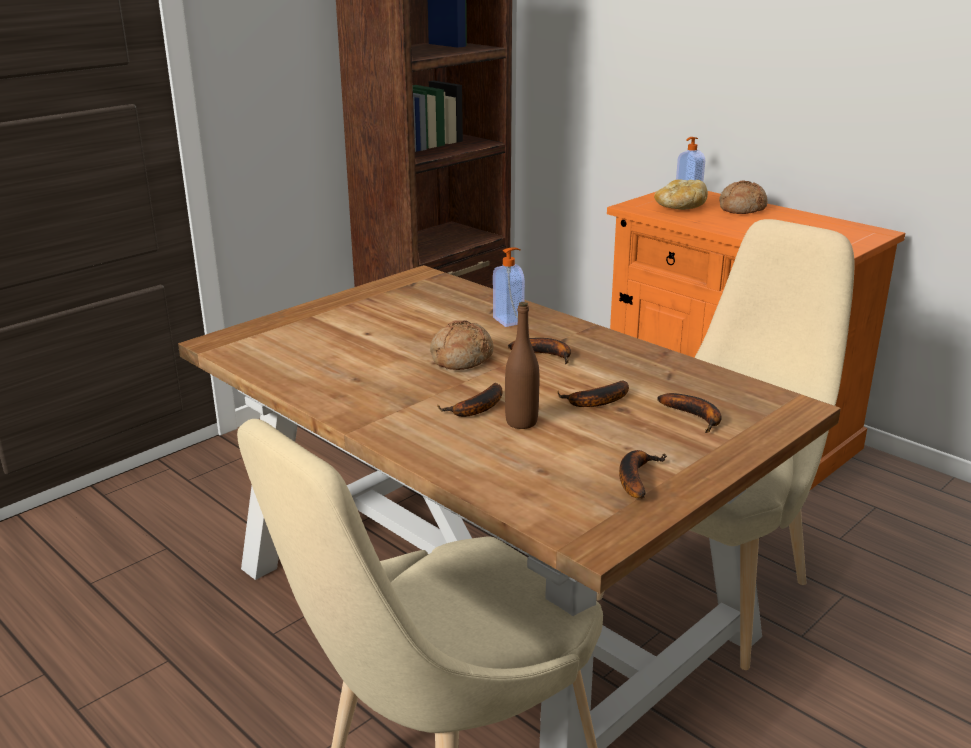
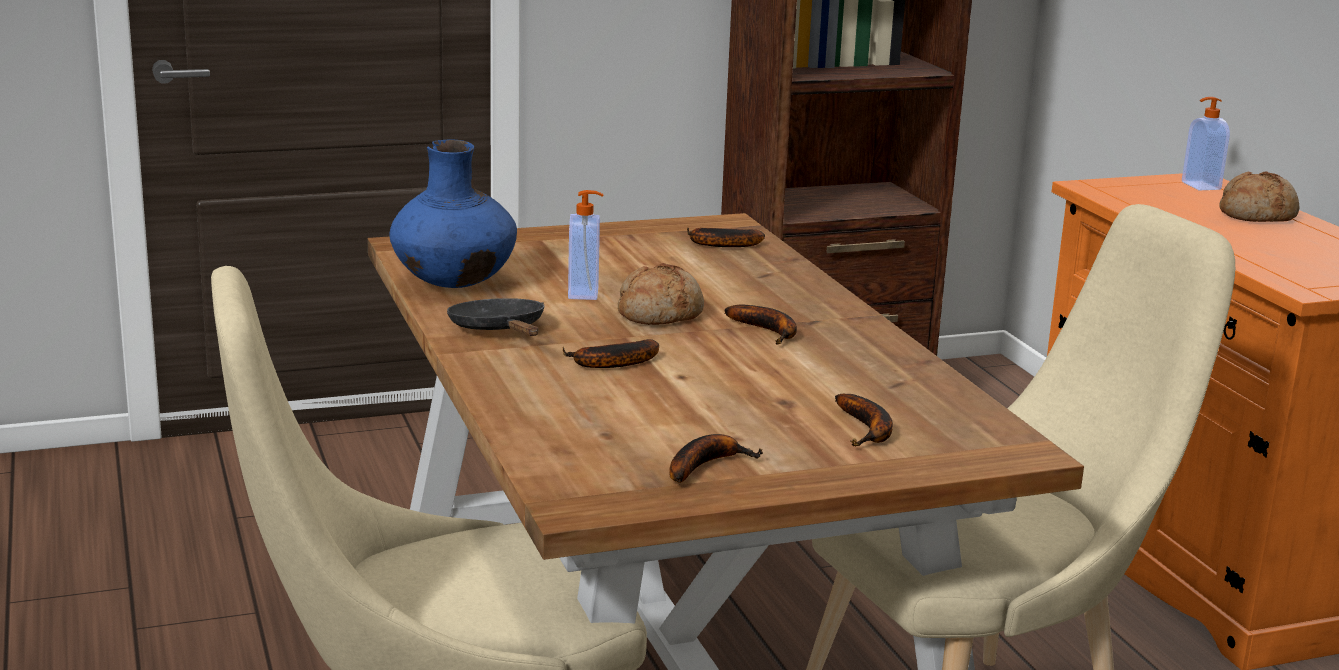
camera: 25 degrees right, 5 degrees down
soap dispenser [493,247,525,327] -> soap dispenser moved to [568,190,604,300]
brown bottle [505,302,539,429] -> none
banana [557,381,629,407] -> banana moved to [687,227,765,247]
bread [654,179,708,210] -> none
none -> blue vase [389,140,517,288]
none -> black frying pan [447,298,544,336]

